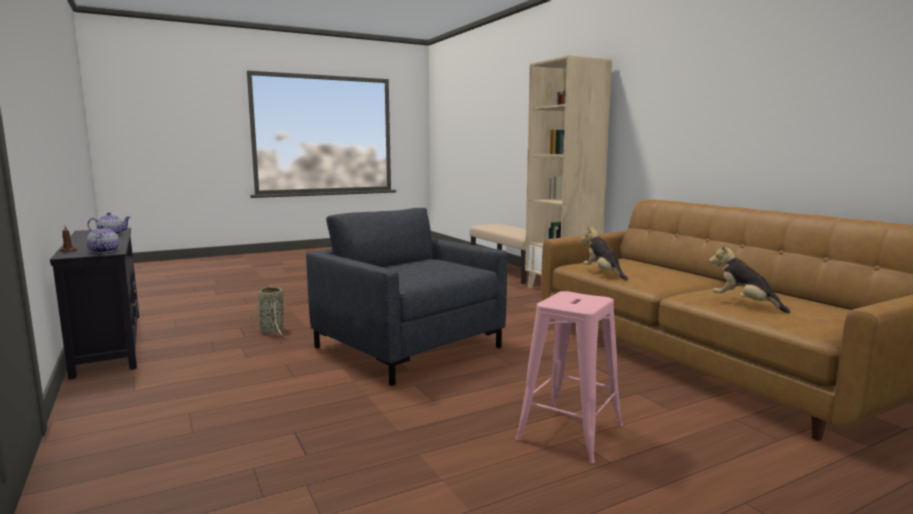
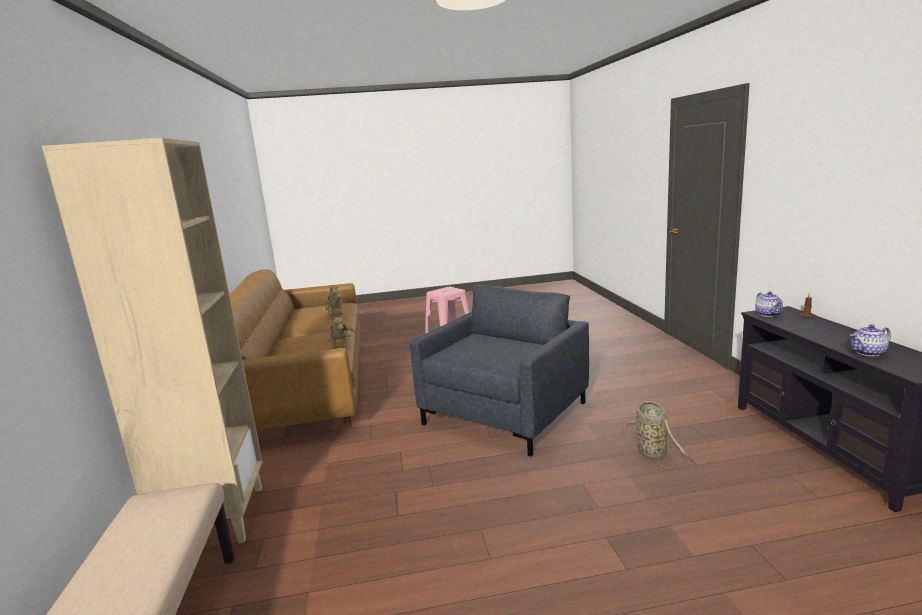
camera: 160 degrees left, 5 degrees up
grey armchair [306,208,507,386] -> grey armchair turned 120 degrees counterclockwise [410,285,589,457]

